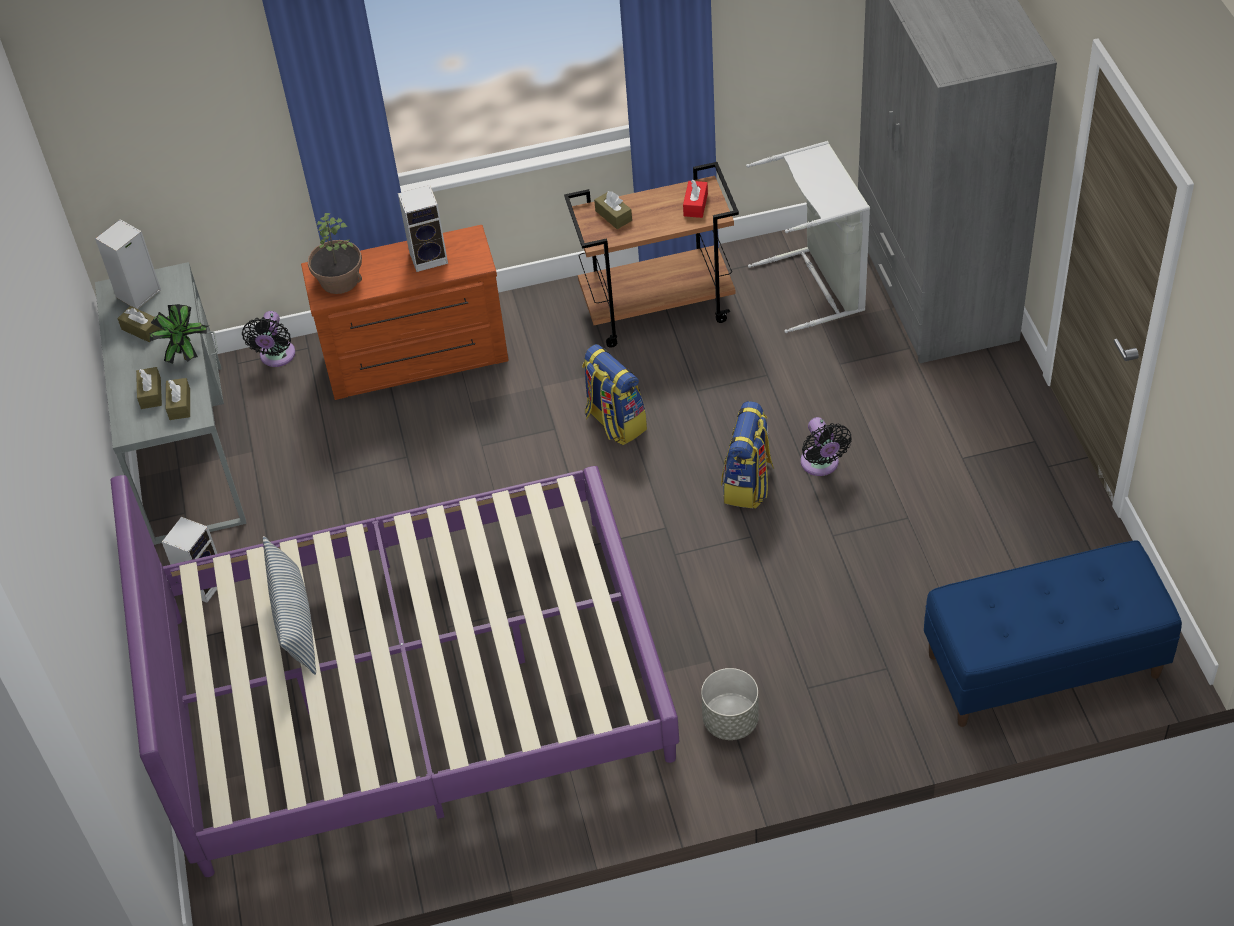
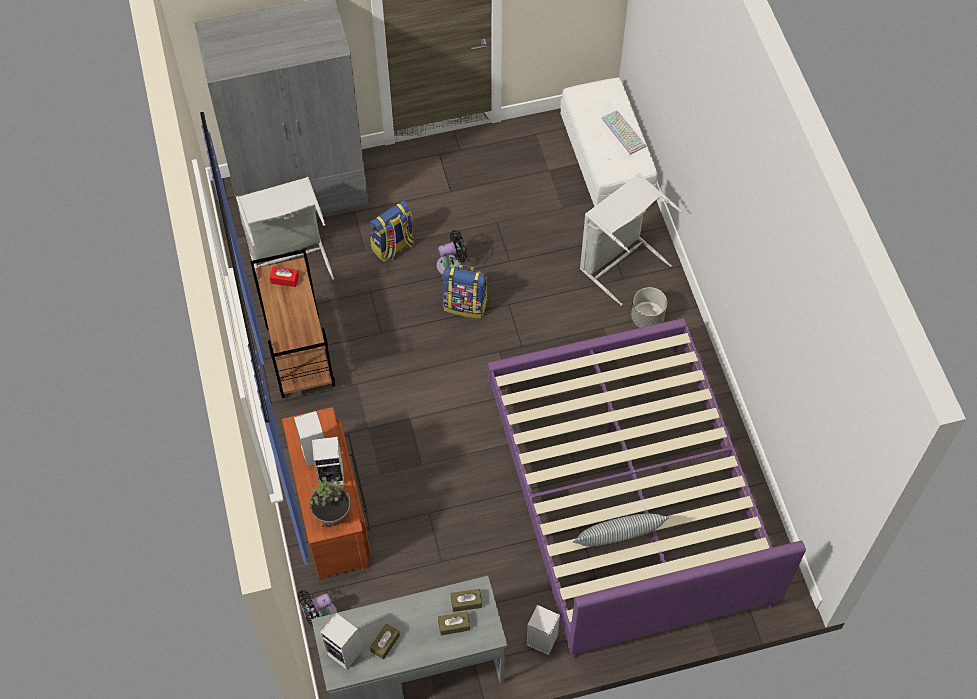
camera: 95 degrees left, 10 degrees up
potted plant [149,304,208,364] -> none
black fan [242,311,295,367] -> black fan turned 150 degrees clockwise [297,590,337,626]
backpack [582,344,647,445] -> backpack moved to [370,200,414,262]
brown tissue box [594,191,632,229] -> none
blue bench [924,540,1182,727] -> white bench [561,78,657,207]
none -> speaker [312,437,345,485]
none -> grey laundry basket [580,173,682,306]
none -> keyboard [601,110,646,155]

